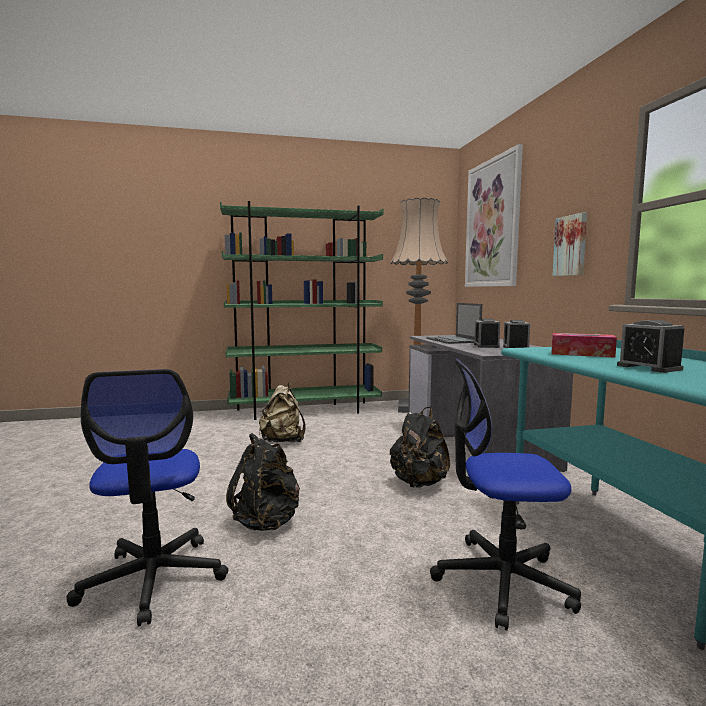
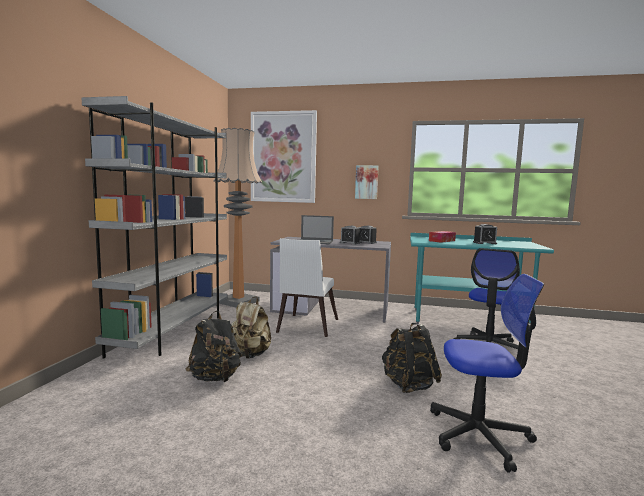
camera: 65 degrees left, 0 degrees up
green bookcase [220,201,384,420] -> grey bookcase [82,96,227,359]
black backpack [390,407,450,488] -> black backpack moved to [185,311,243,382]
none -> white chair [276,238,338,337]

